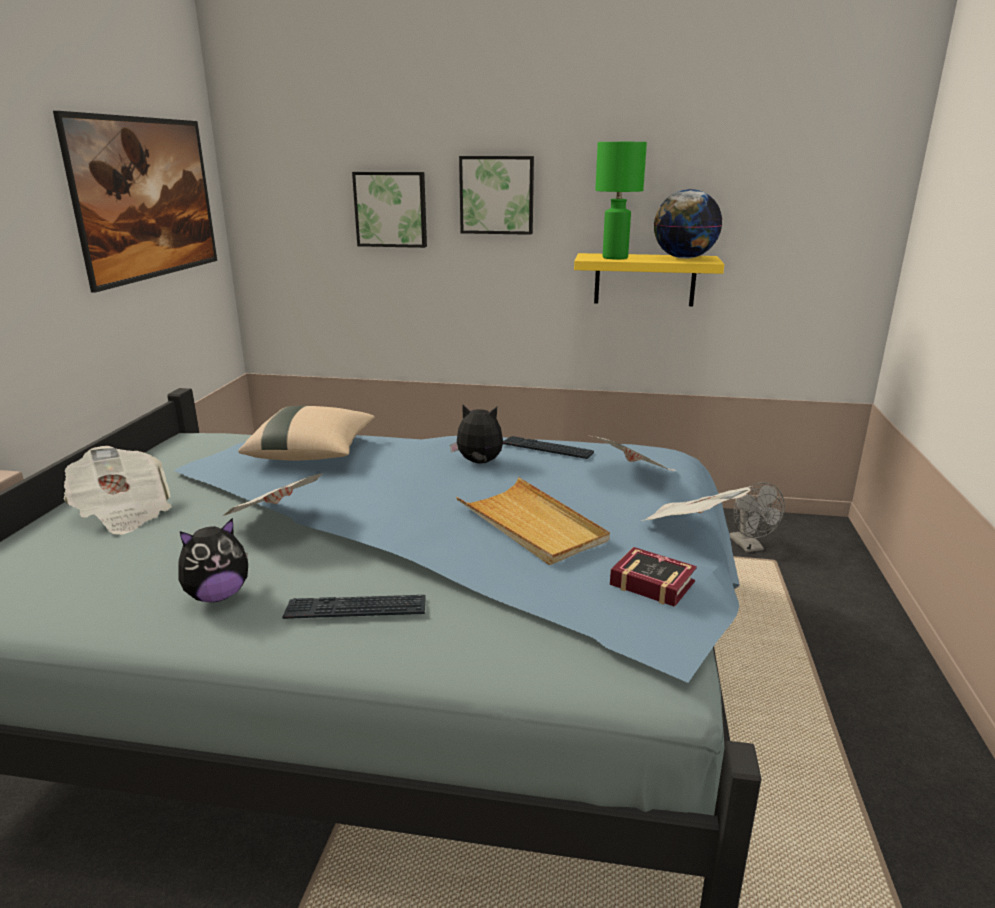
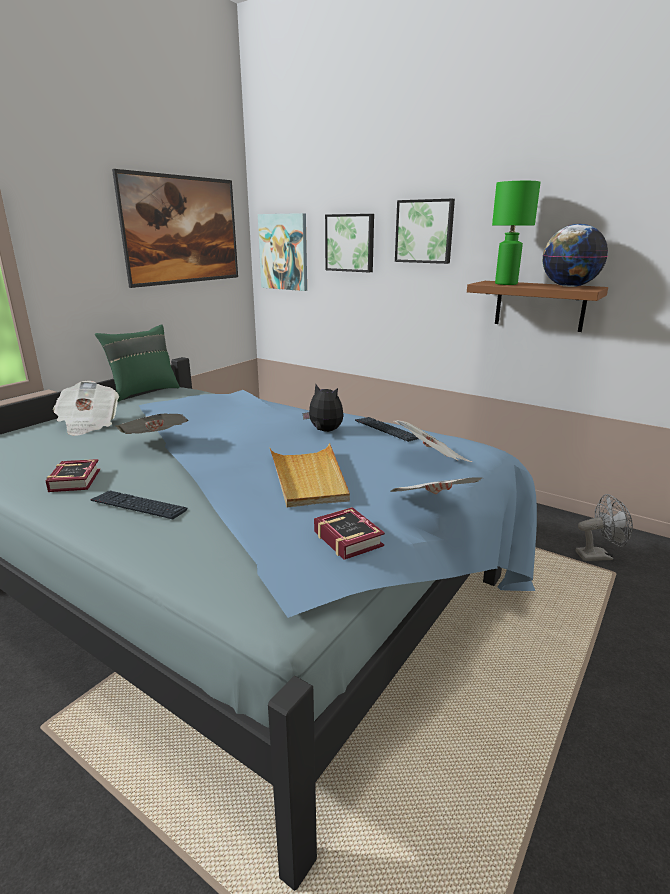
camera: 25 degrees right, 0 degrees up
plush toy [178,518,248,602] -> book [46,459,100,492]
beige pillow [238,406,375,461] -> none
yellow shelf [574,253,724,306] -> brown shelf [467,281,608,332]
grey fan [730,482,785,552] -> grey fan turned 105 degrees counterclockwise [576,494,633,561]
none -> green pillow [95,324,180,402]
none -> picture [258,213,307,291]

